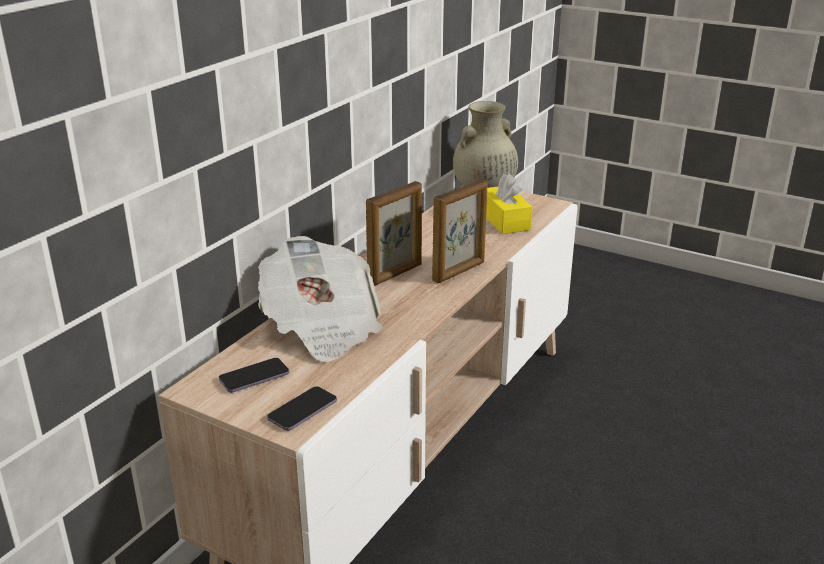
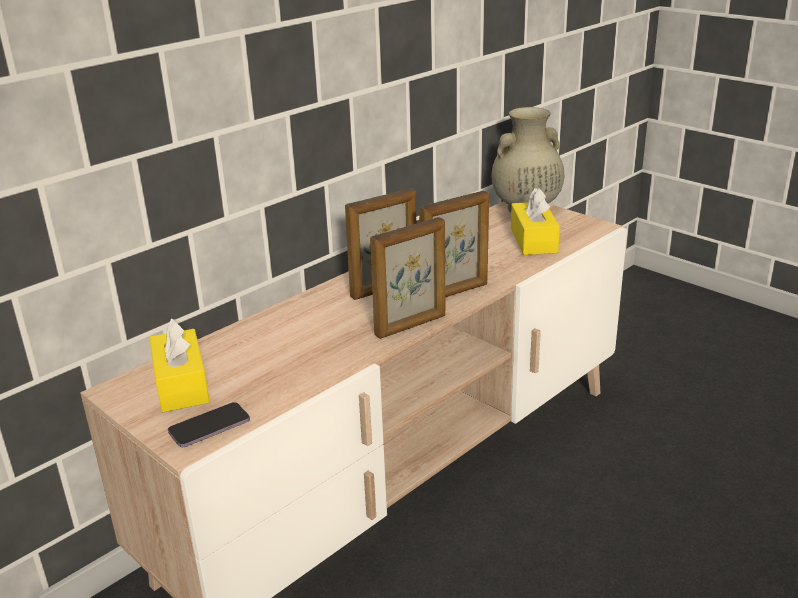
camera: 15 degrees right, 0 degrees up
phone [219,358,289,393] -> yellow tissue box [149,318,210,412]
newspaper [258,236,382,362] -> none
none -> picture frame [370,217,445,339]

